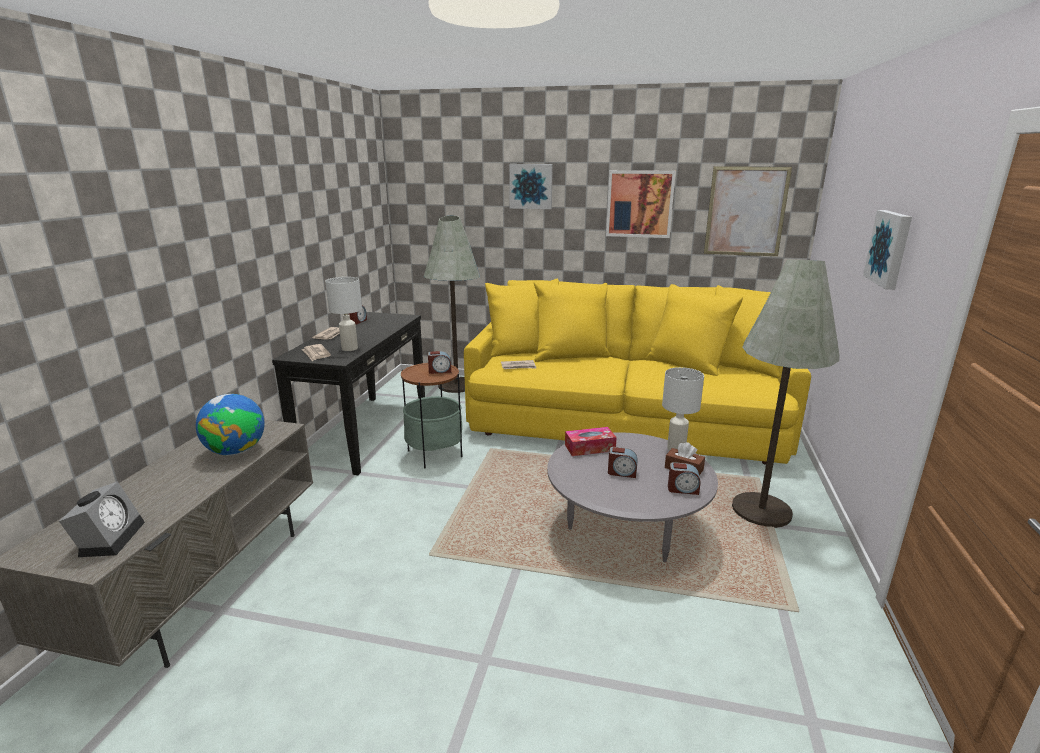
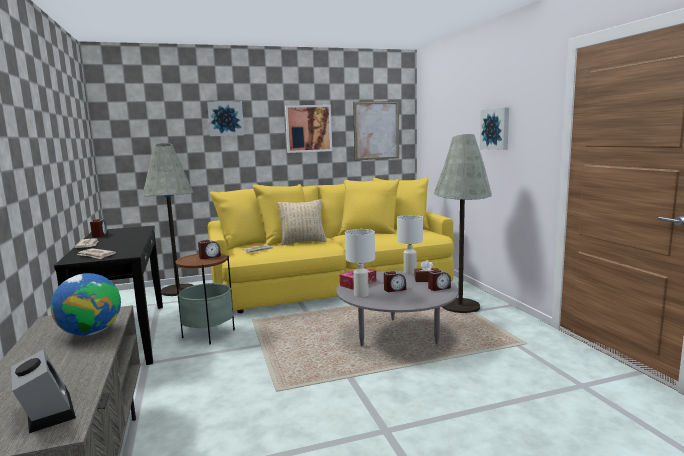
camera: 30 degrees left, 10 degrees down
white table lamp [325,277,362,351] -> white table lamp moved to [345,229,375,298]
none -> beige pillow [277,199,327,245]

